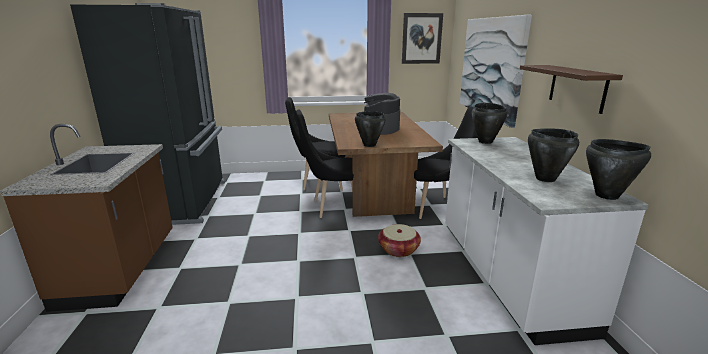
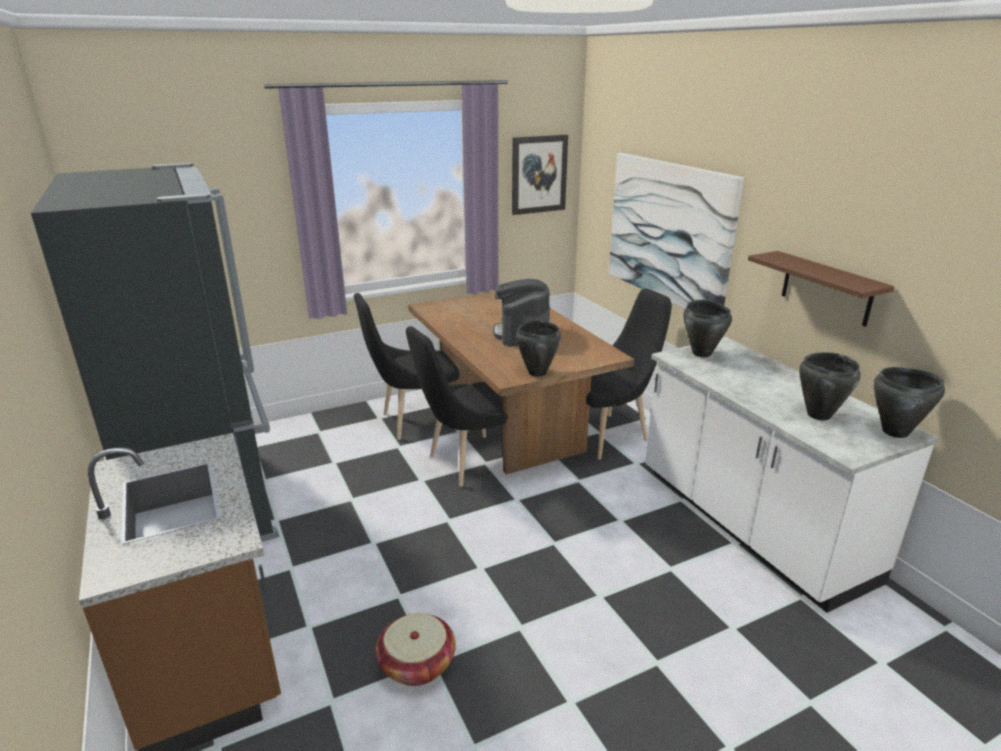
camera: 20 degrees left, 5 degrees up
basket [378,224,421,257] -> basket moved to [376,613,456,686]

